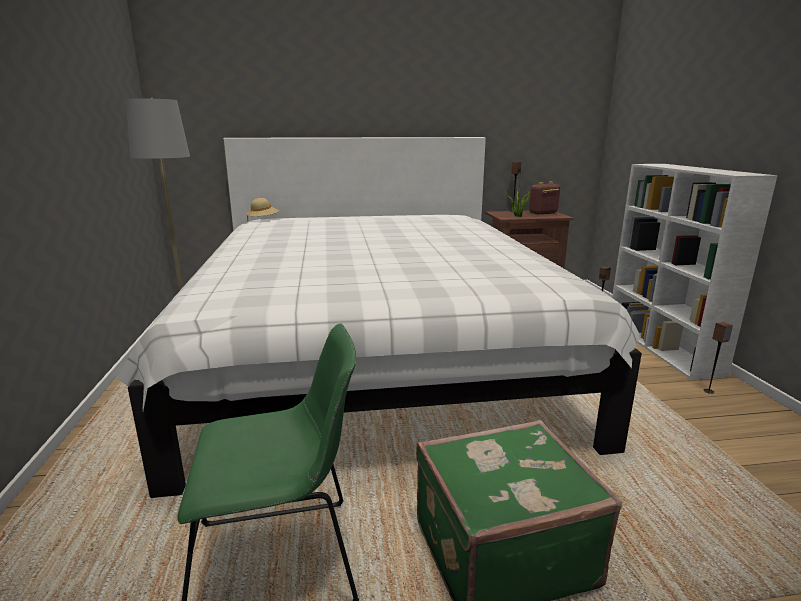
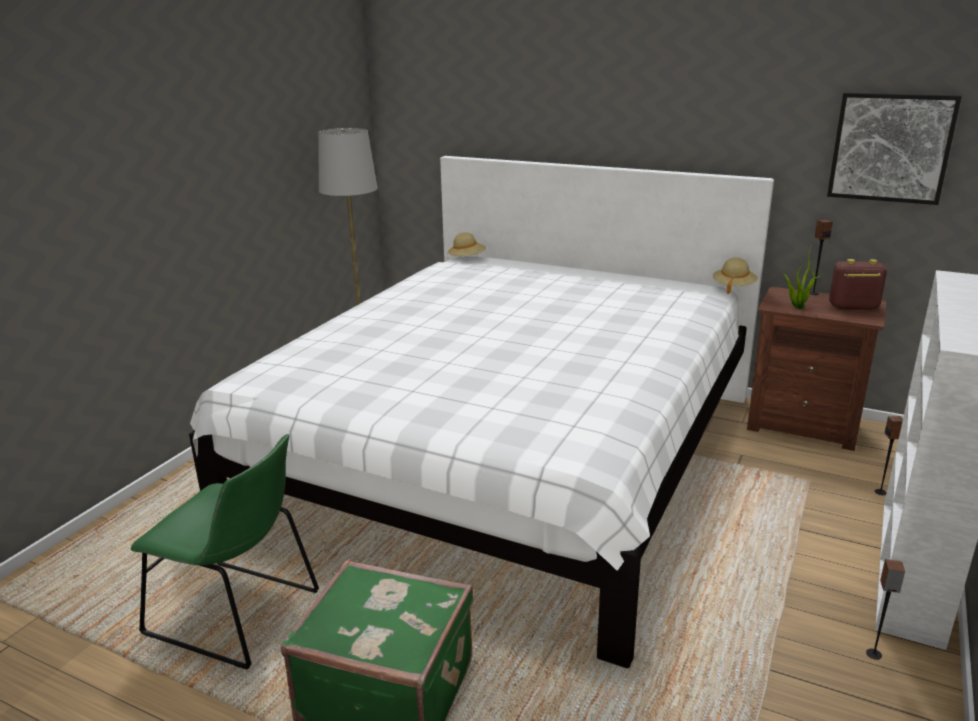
camera: 35 degrees right, 5 degrees up
none -> beige hat [713,258,758,294]
none -> picture [827,92,962,205]

